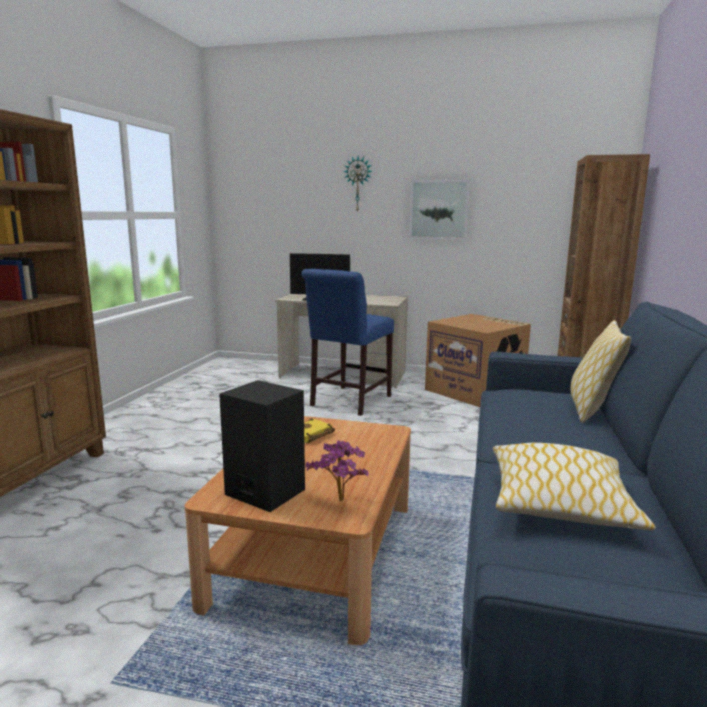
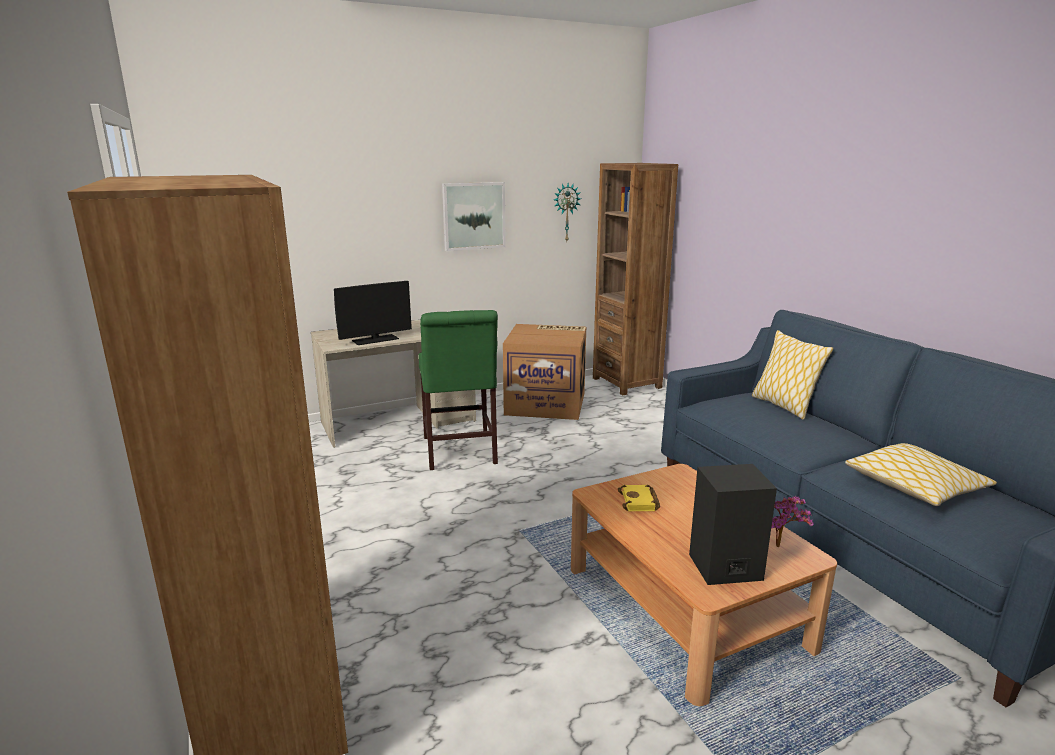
camera: 40 degrees left, 5 degrees up
blue chair [301,269,394,416] -> green chair [418,310,498,470]
wall clock [343,156,372,213] -> wall clock moved to [554,183,581,242]

